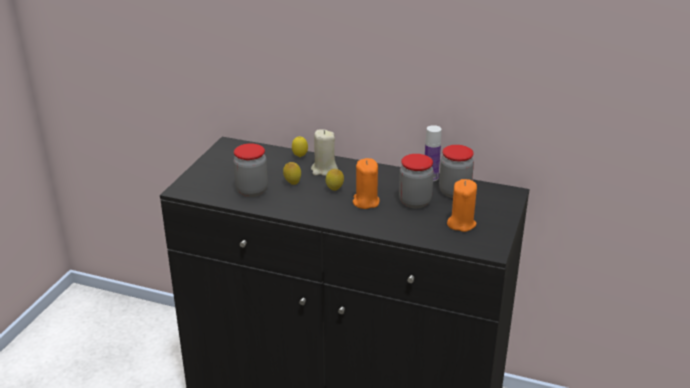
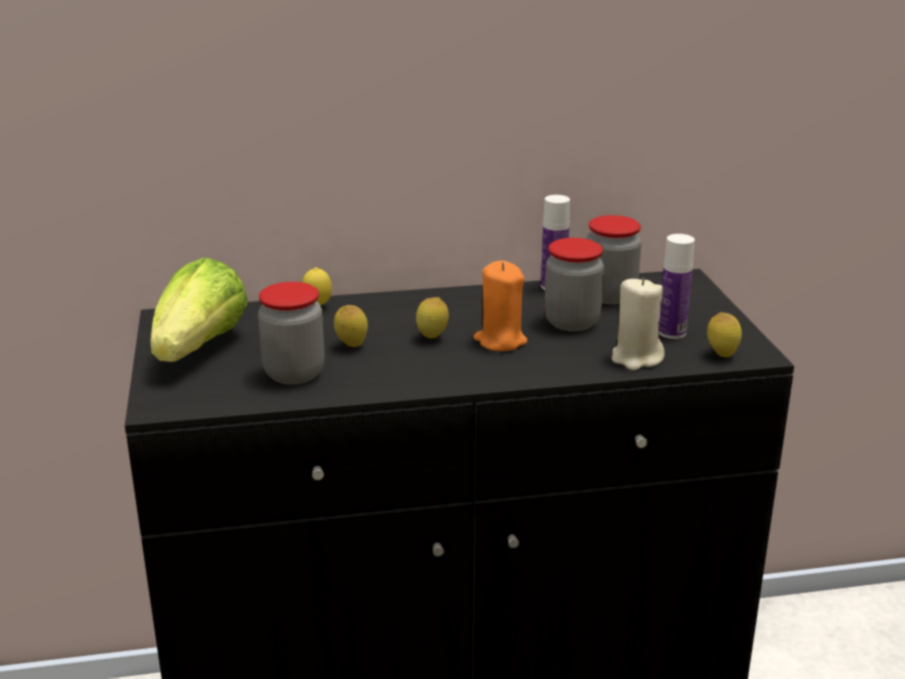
camera: 30 degrees left, 5 degrees down
beige candle [311,129,338,176] -> beige candle moved to [612,277,665,370]
orange candle [447,179,477,232] -> bottle [659,234,695,339]
none -> lettuce [150,258,248,362]
none -> lemon [707,312,742,357]

